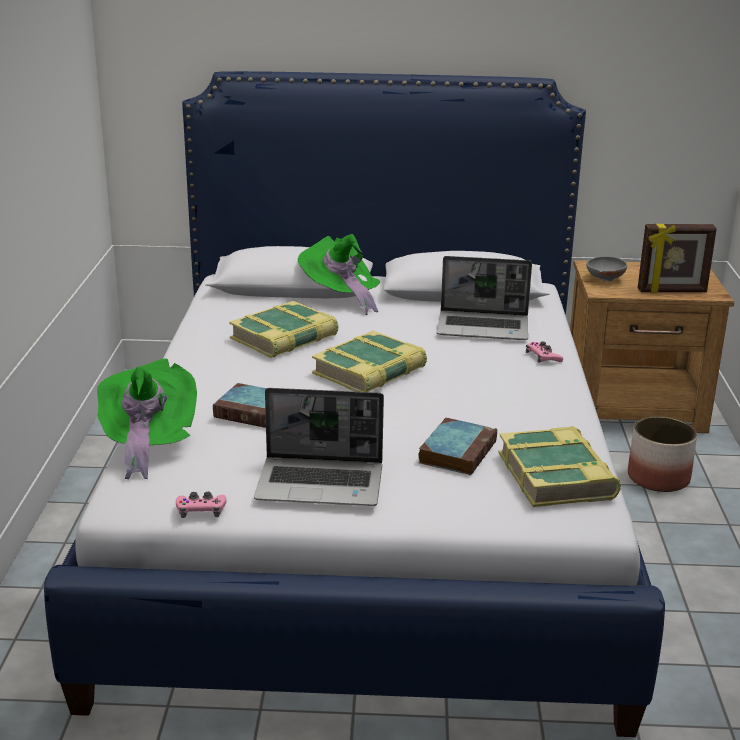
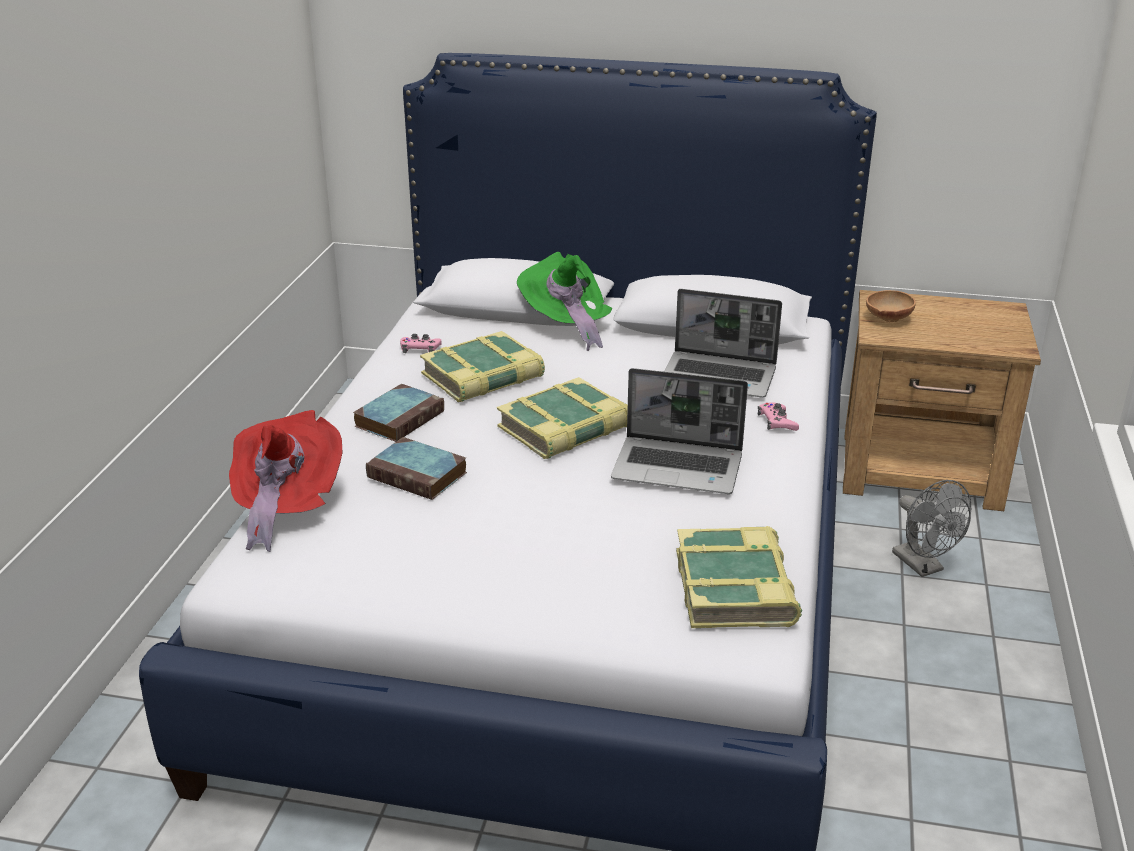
camera: 10 degrees right, 5 degrees up
green hat [97,358,197,479] -> red hat [229,410,343,552]
pink game controller [176,492,226,518] -> pink game controller moved to [400,334,442,353]
laptop [254,388,384,506] -> laptop moved to [611,368,748,494]
book [418,418,497,475] -> book moved to [353,384,444,442]
grey bowl [587,256,627,282] -> brown bowl [866,290,916,322]
planter [628,416,697,492] -> grey fan [892,480,971,577]
picture frame [638,224,717,293] -> none

